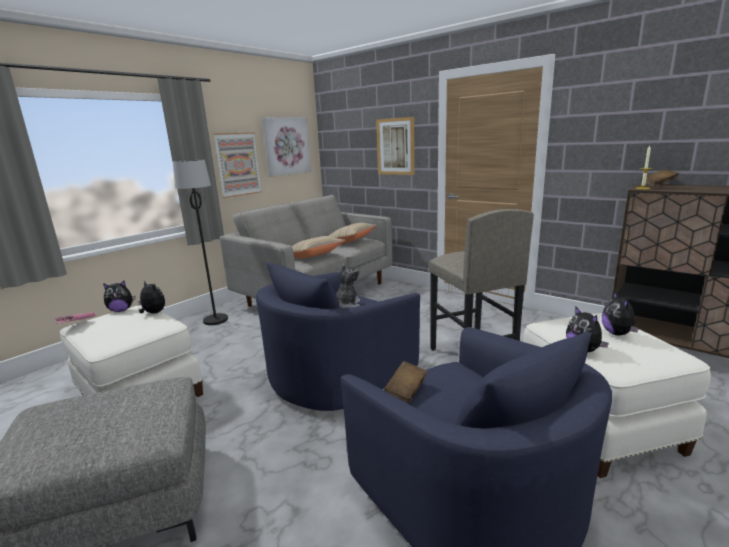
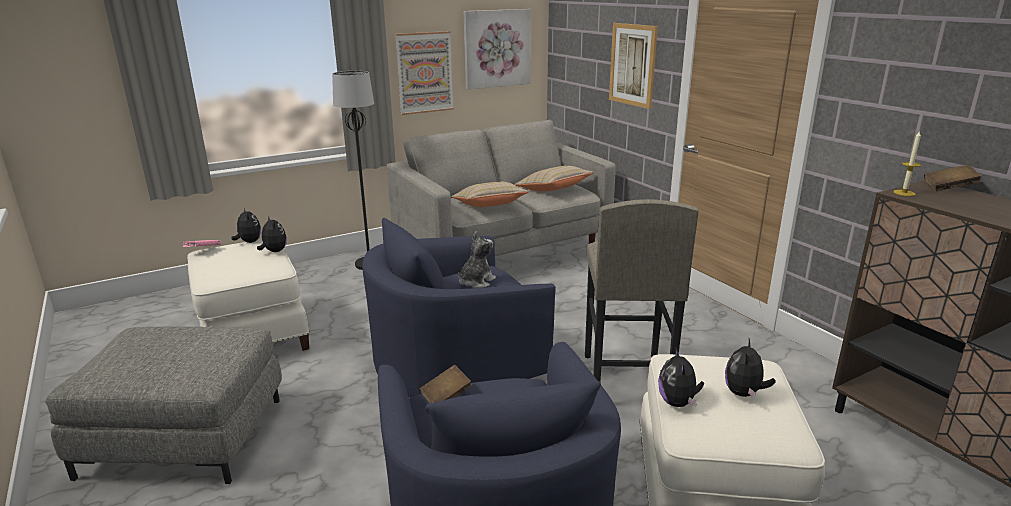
camera: 20 degrees right, 5 degrees up
plush toy [103,281,136,312] -> plush toy turned 120 degrees counterclockwise [231,207,261,243]

